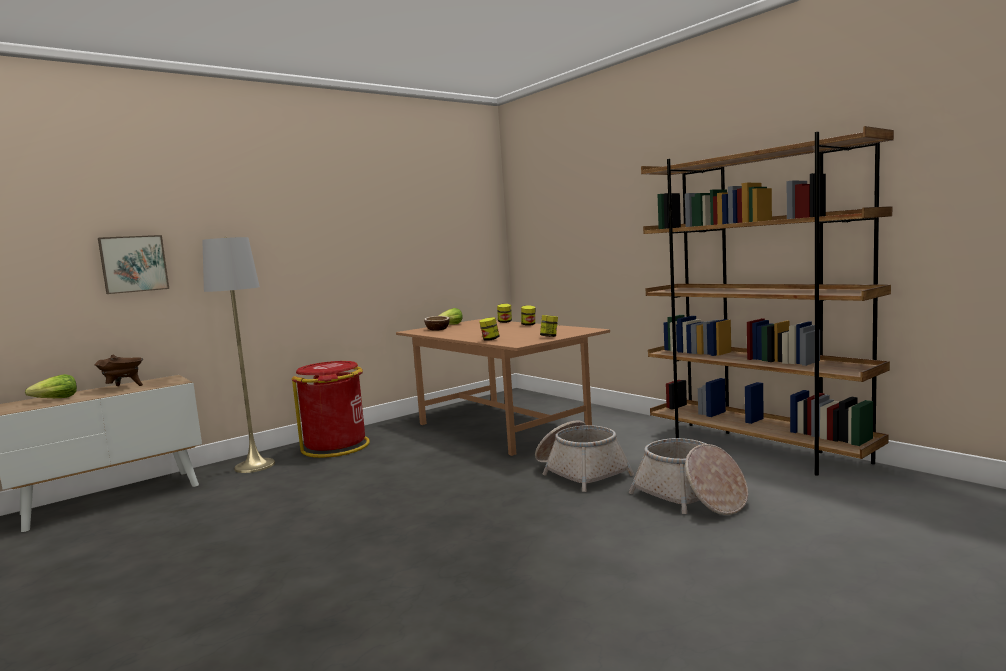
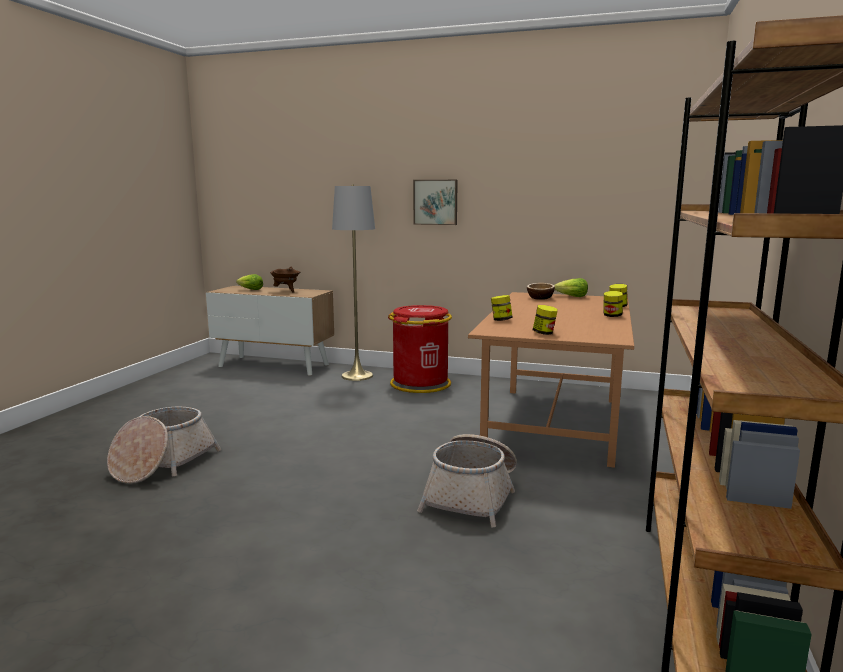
camera: 55 degrees right, 5 degrees up
picture [98,235,169,294] -> picture moved to [413,180,458,225]
basket [629,438,748,515] -> basket moved to [107,407,221,484]

